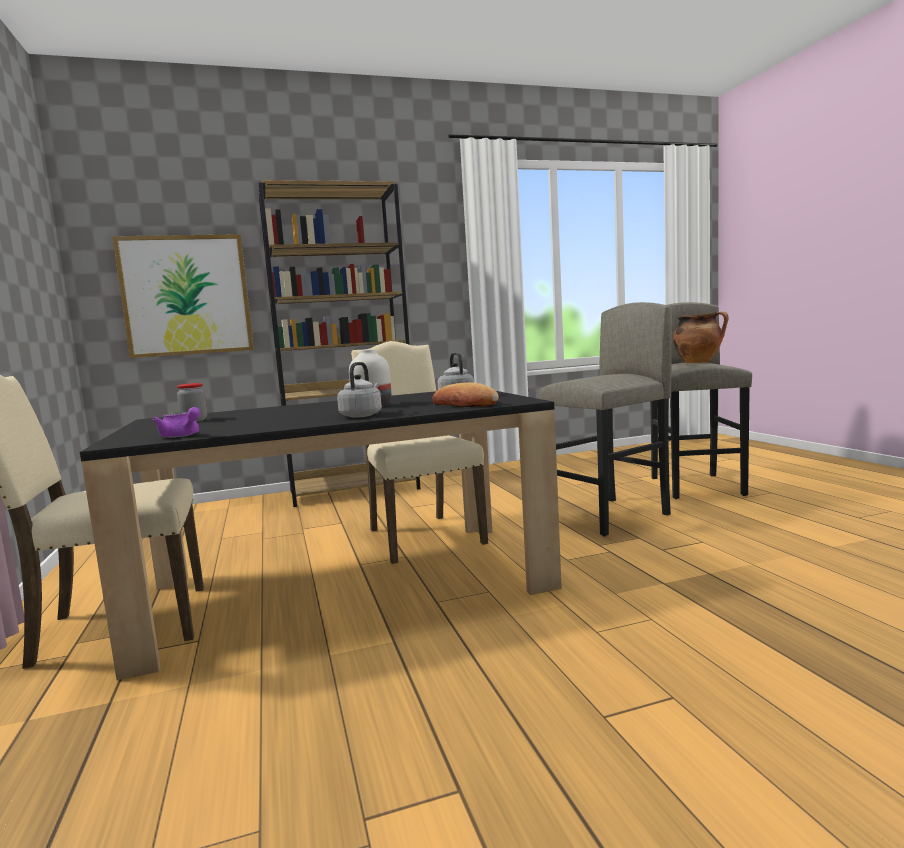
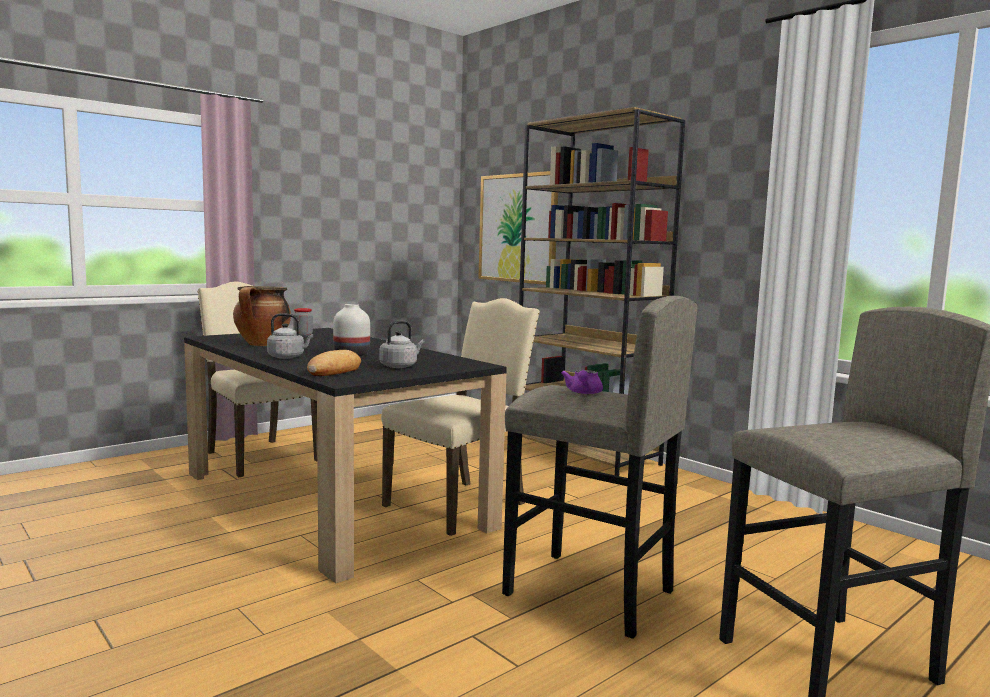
camera: 65 degrees right, 0 degrees up
purple teapot [153,407,200,438] -> purple teapot moved to [561,370,603,394]
cooking pot [673,311,729,363] -> cooking pot moved to [233,286,291,346]

